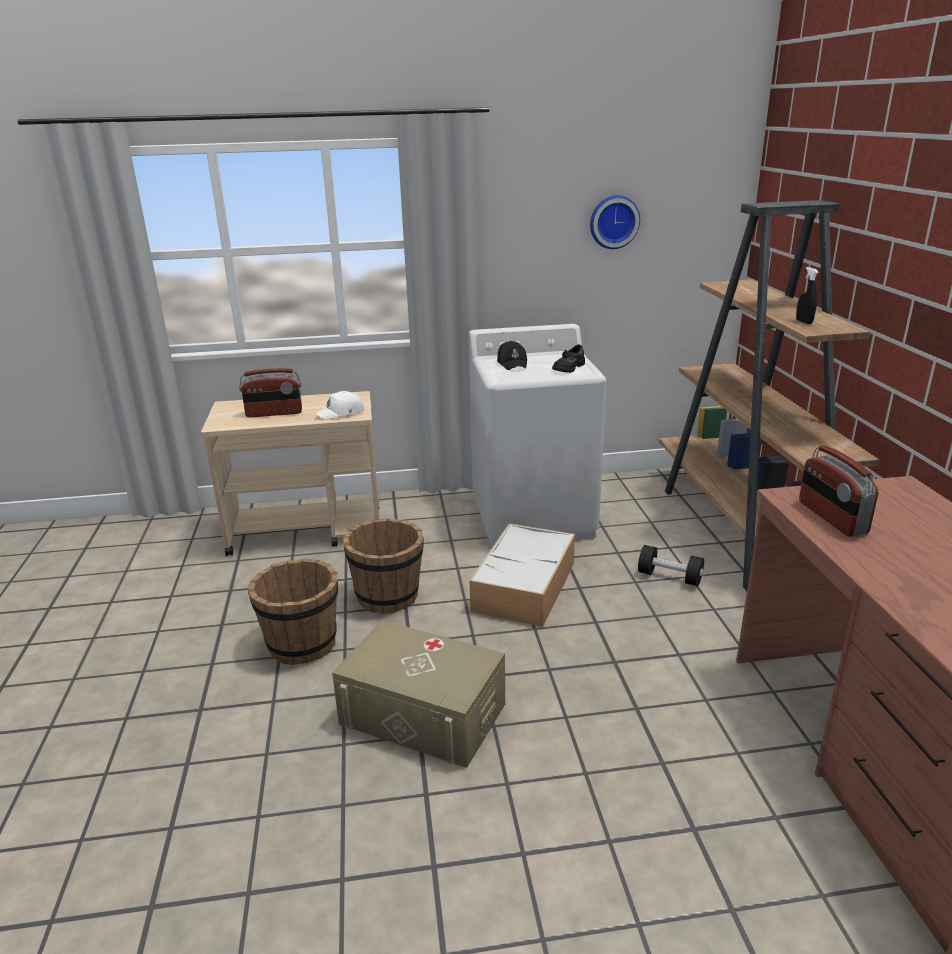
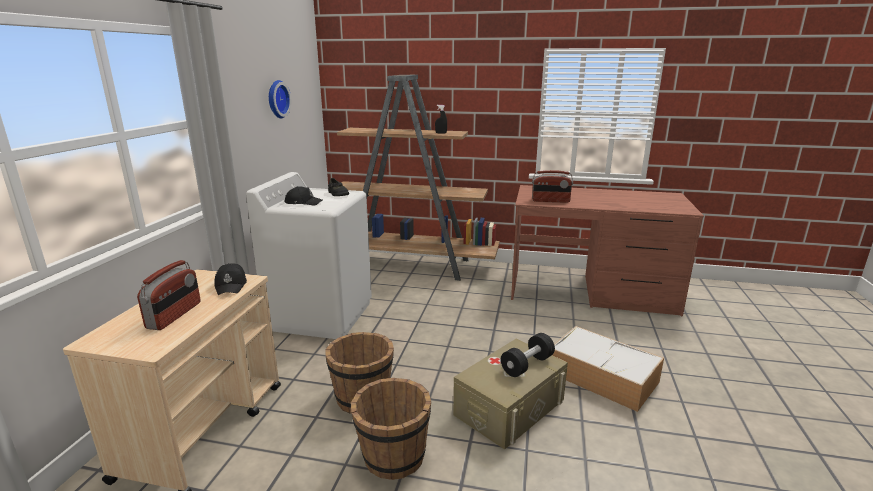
camera: 70 degrees left, 5 degrees down
white cap [315,391,364,420] -> black cap [214,263,247,295]
storage box [469,523,575,627] -> storage box moved to [553,326,664,412]
black dumbbell [638,545,704,586] -> black dumbbell moved to [501,333,555,377]

